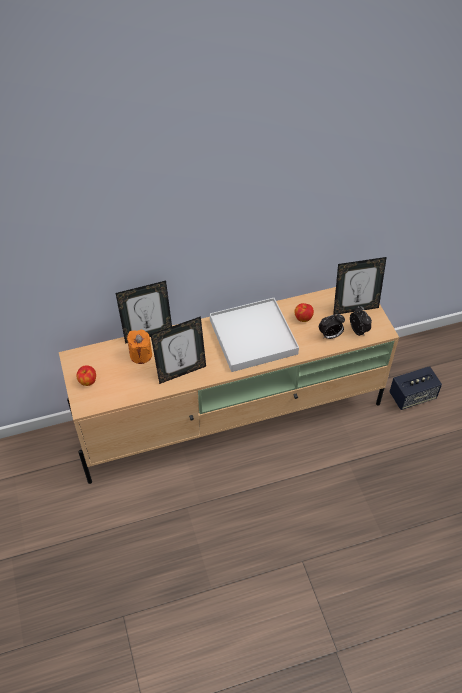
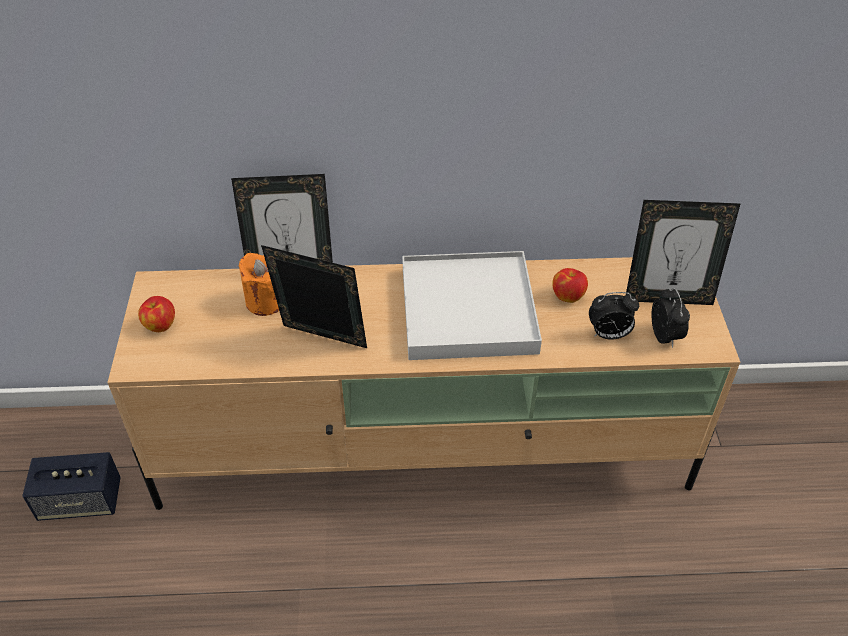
camera: 15 degrees right, 5 degrees down
picture frame [150,316,206,384] -> picture frame turned 150 degrees counterclockwise [261,245,367,348]
speaker [389,366,442,410] -> speaker moved to [22,452,121,521]

